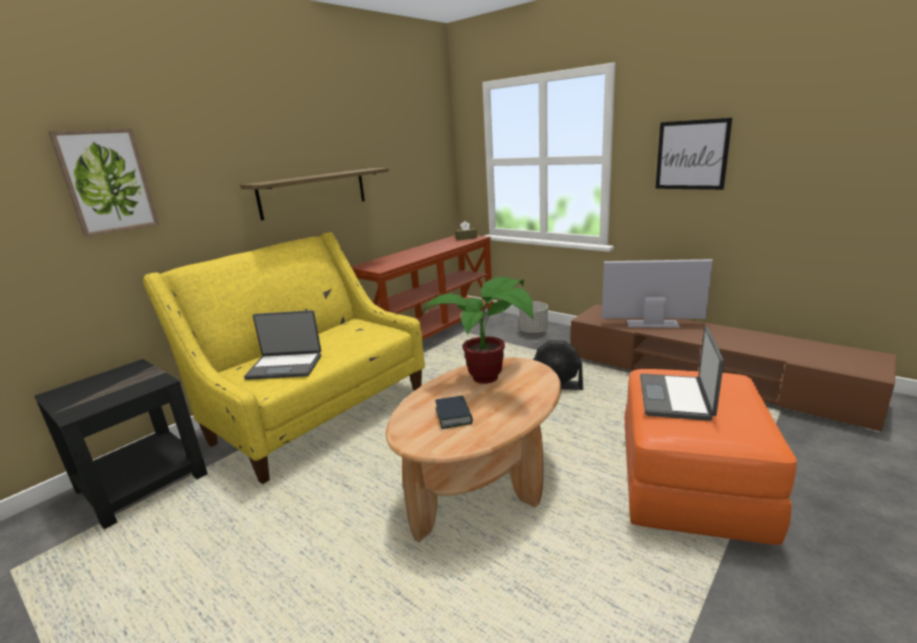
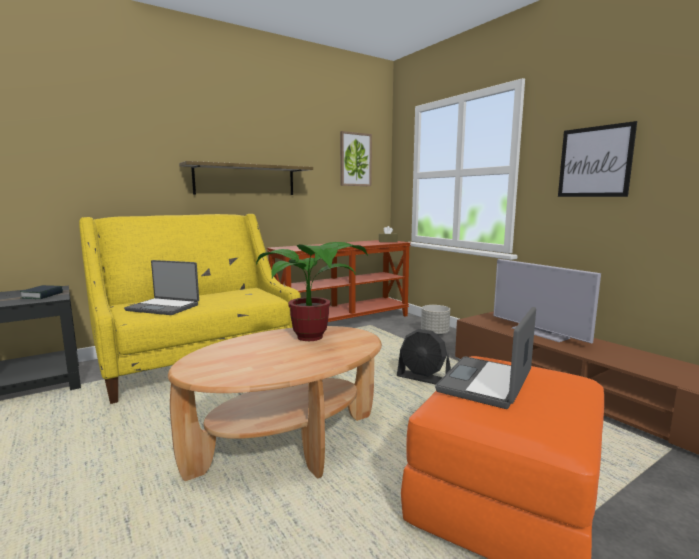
camera: 15 degrees right, 10 degrees down
picture [48,128,159,237] -> picture moved to [340,131,372,186]
book [435,395,473,429] -> book moved to [20,285,63,299]
television [602,259,713,328] -> television turned 150 degrees counterclockwise [493,259,601,343]

